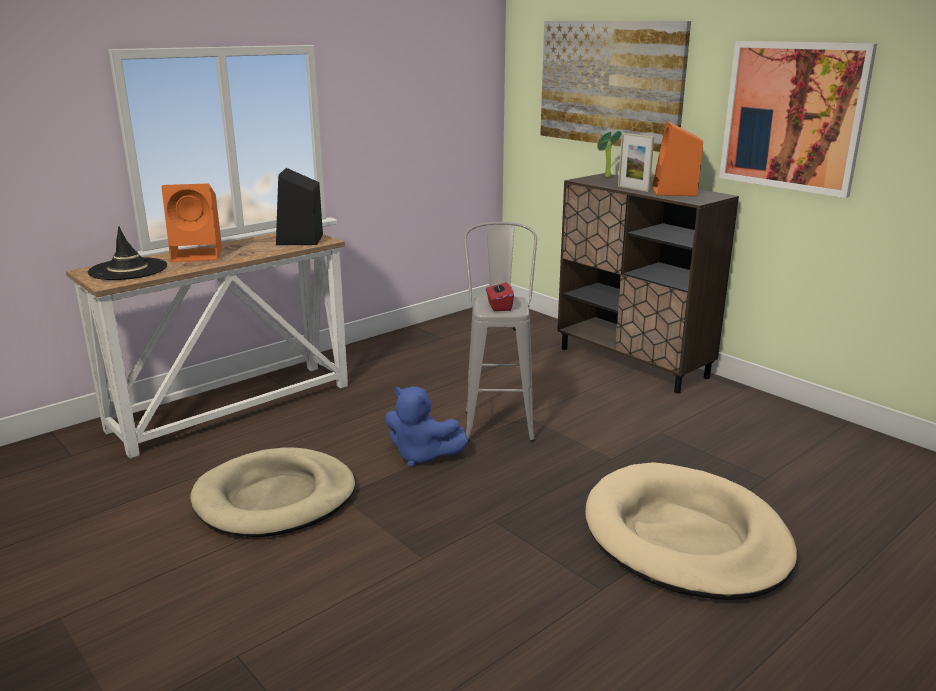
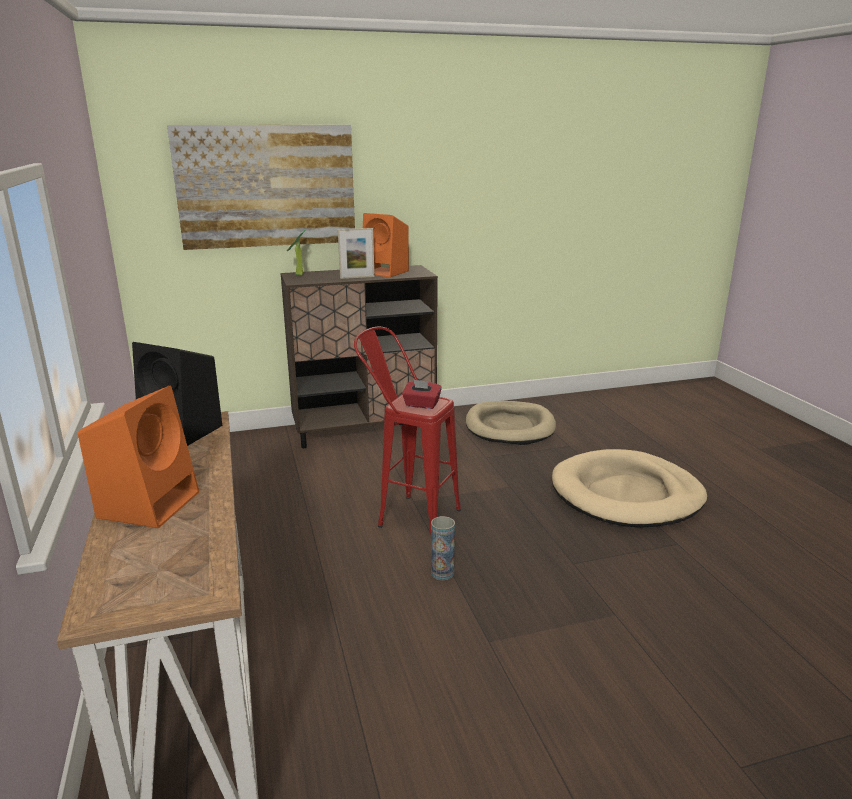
camera: 65 degrees left, 0 degrees up
black hat [88,226,167,280] -> none
beige dog bed [190,447,356,537] -> beige dog bed moved to [466,401,556,445]
blue plush toy [385,387,468,467] -> vase [431,516,455,580]
grey stool [464,222,537,442] -> red stool [354,327,461,533]
picture [719,41,877,198] -> none

